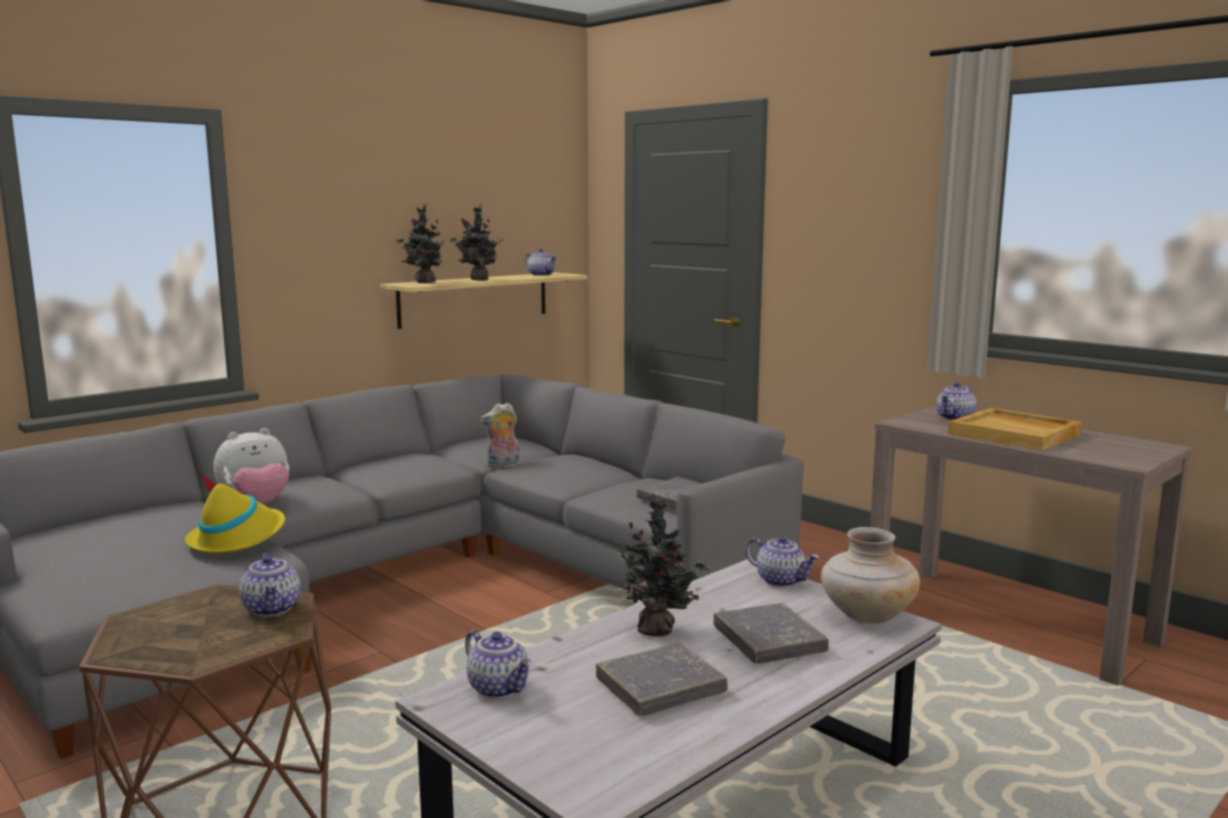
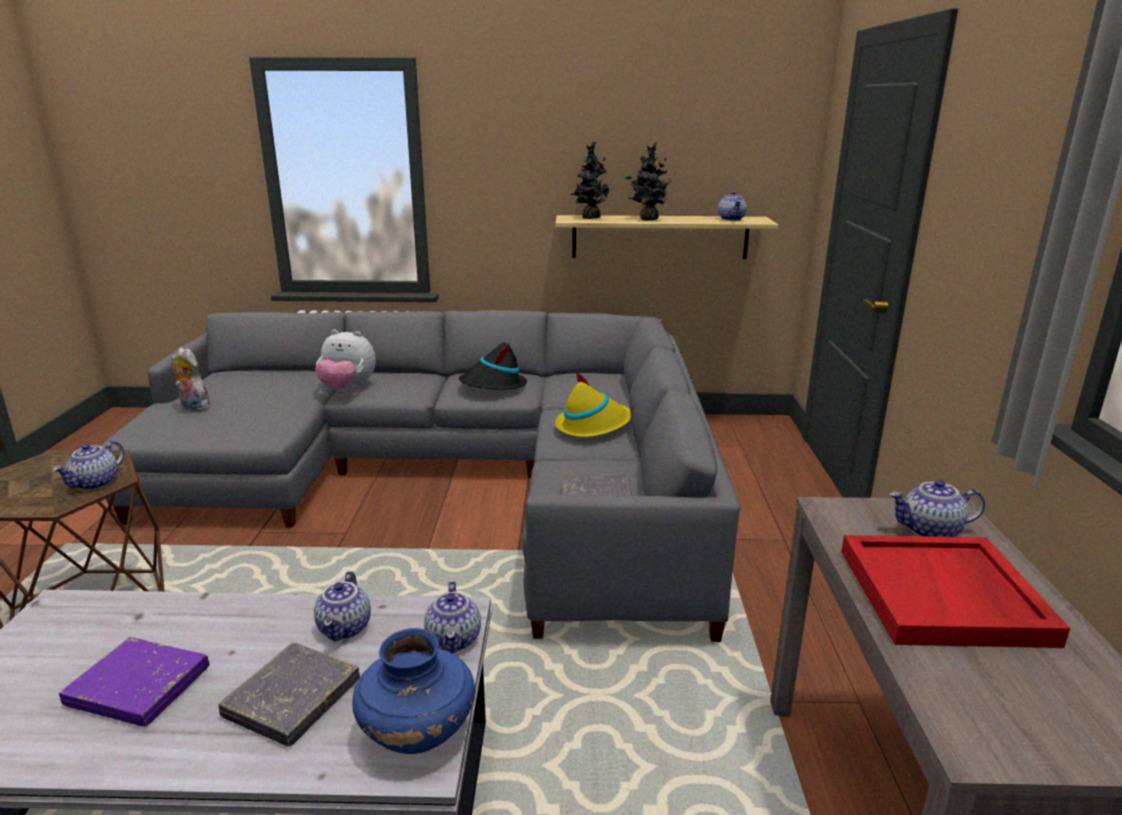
camera: 45 degrees right, 10 degrees up
yellow hat [185,473,285,553] -> yellow hat moved to [555,369,631,437]
teapot [465,630,532,699] -> teapot moved to [314,571,371,641]
plush toy [480,402,520,468] -> plush toy moved to [172,348,210,412]
grey book [596,643,727,716] -> purple book [59,637,210,726]
potted plant [610,493,710,637] -> none
beige vase [821,527,920,624] -> blue vase [352,628,475,754]
beige tray [948,408,1082,451] -> red tray [841,535,1070,648]
none -> black hat [459,342,527,390]

